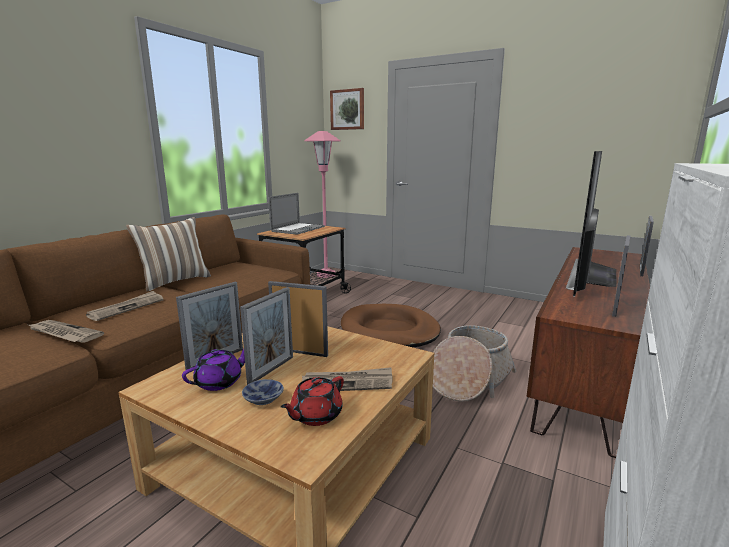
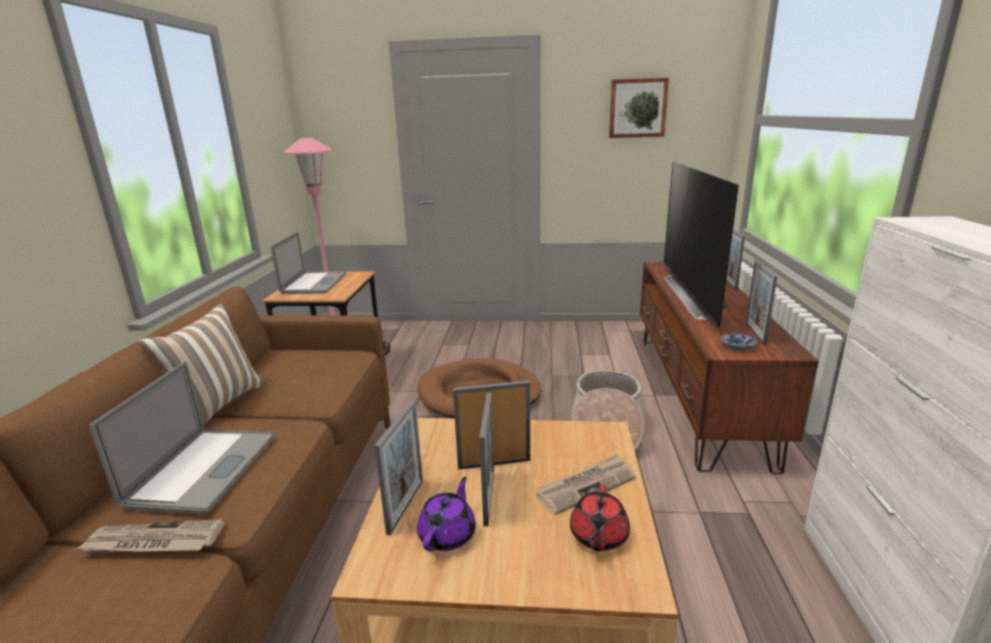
camera: 25 degrees left, 5 degrees up
newspaper [86,291,163,321] -> laptop [89,361,276,514]
bowl [242,379,284,405] -> bowl moved to [721,334,757,351]
picture [330,88,364,130] -> picture moved to [609,78,669,138]

